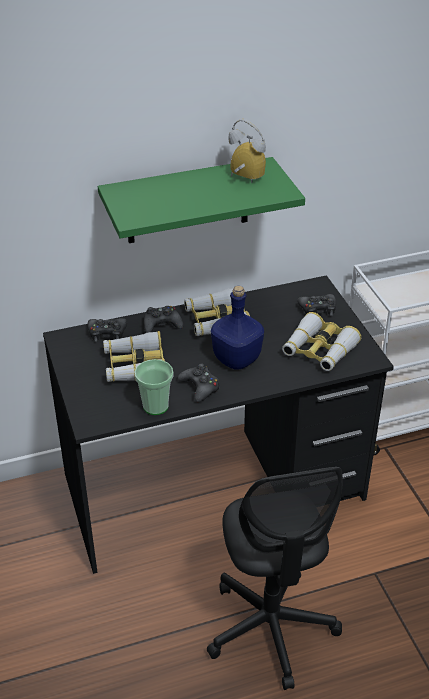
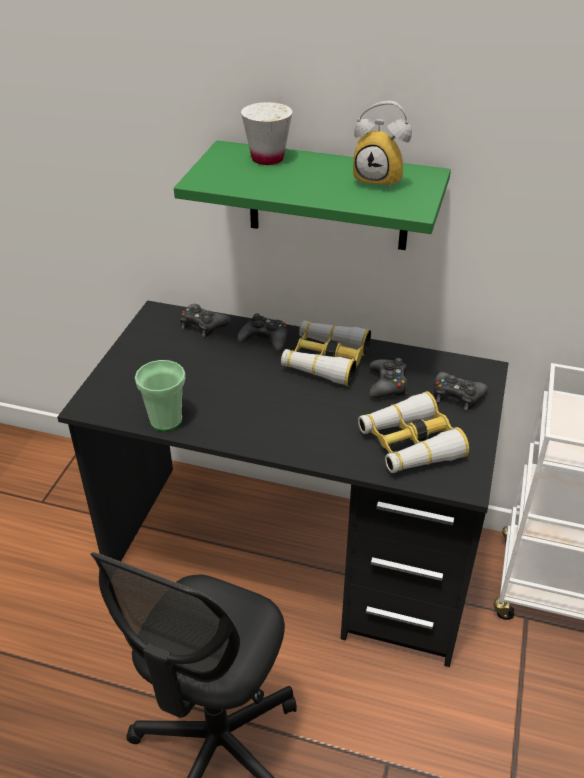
camera: 35 degrees right, 0 degrees up
binoculars [103,331,165,382] -> none
black game controller [178,363,220,402] -> black game controller moved to [369,358,407,398]
blue bottle [211,286,264,370] -> none
alarm clock [228,119,266,183] -> alarm clock turned 135 degrees clockwise [353,101,412,190]
none -> white cup [241,102,292,165]

